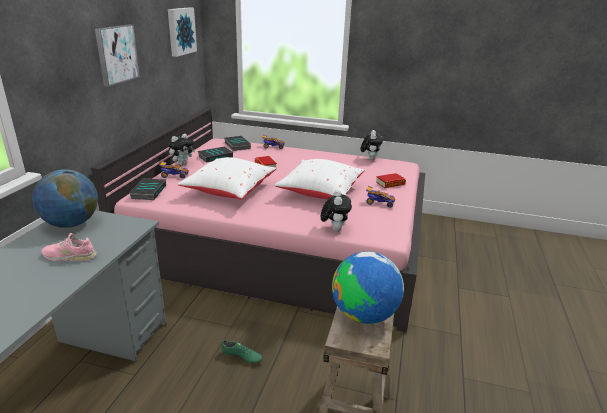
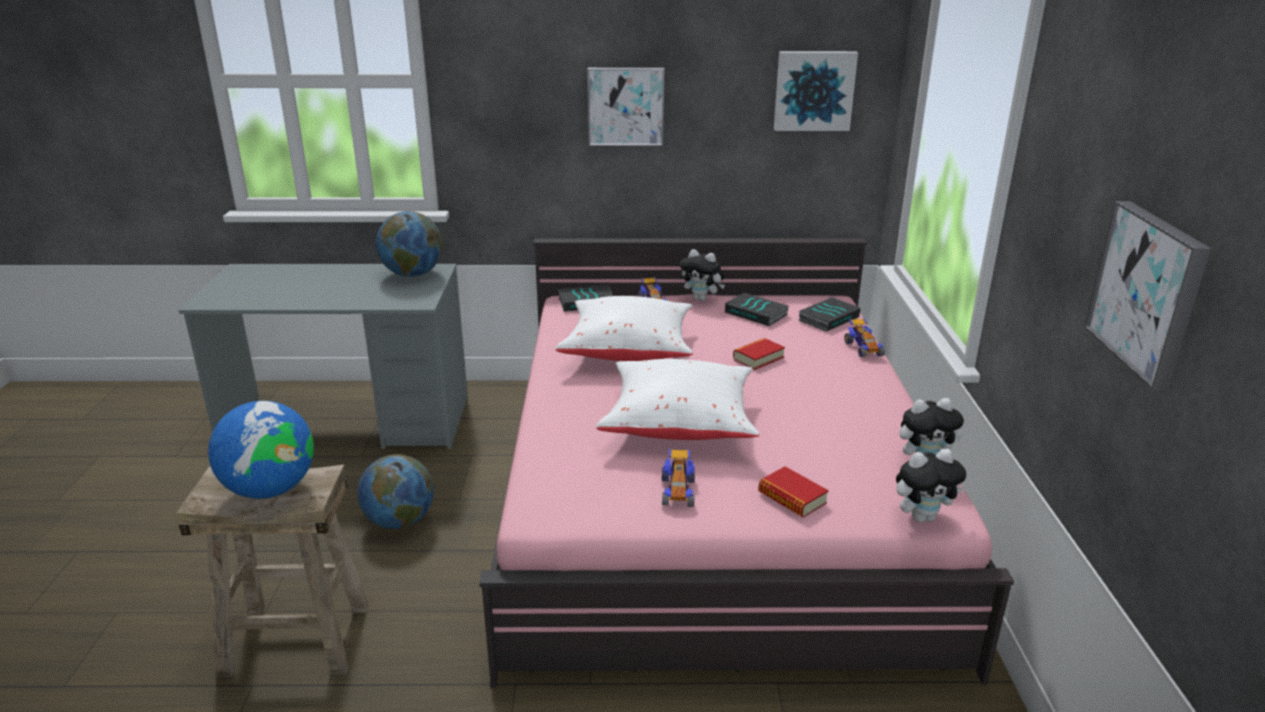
camera: 75 degrees right, 0 degrees up
pink shoe [42,233,97,261] -> none
green shoe [221,340,262,364] -> globe [358,454,434,529]
plush toy [321,190,352,232] -> plush toy moved to [896,449,966,523]
none -> picture [1084,201,1211,390]

